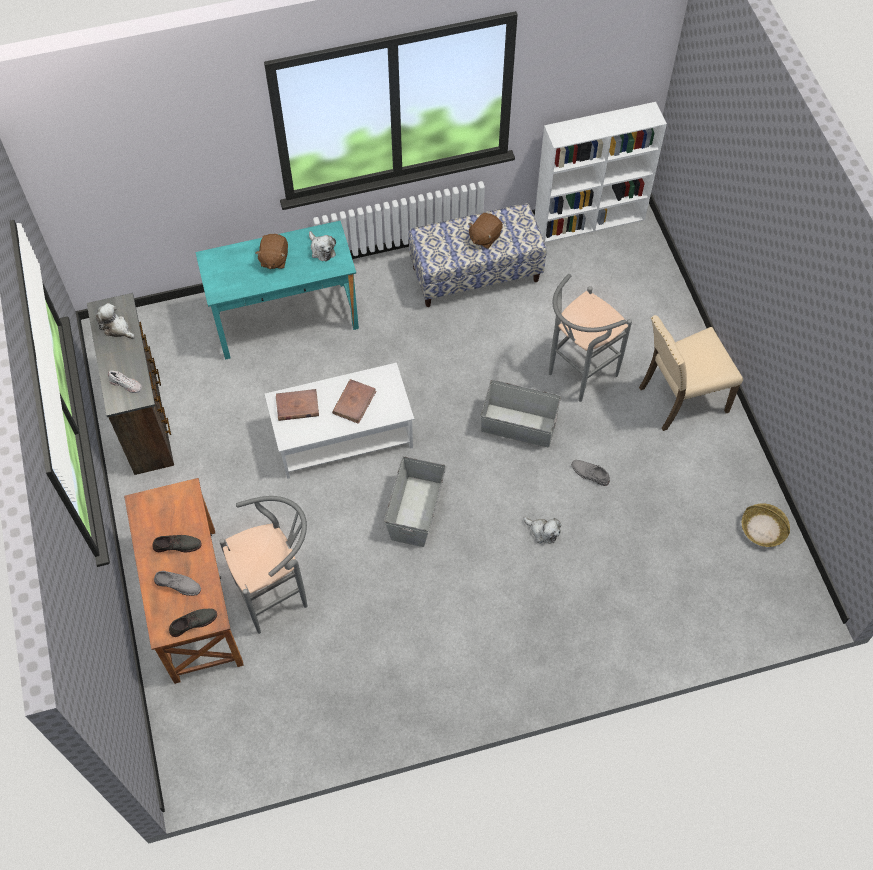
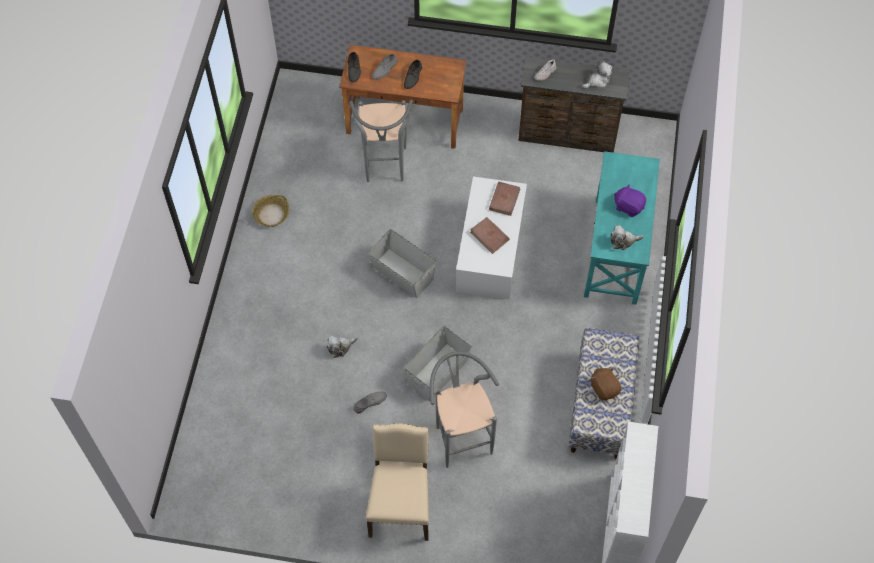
camera: 115 degrees right, 0 degrees up
brown plush toy [255,234,288,269] -> purple plush toy [614,184,646,217]
basket [742,503,790,547] -> basket moved to [252,195,289,227]

